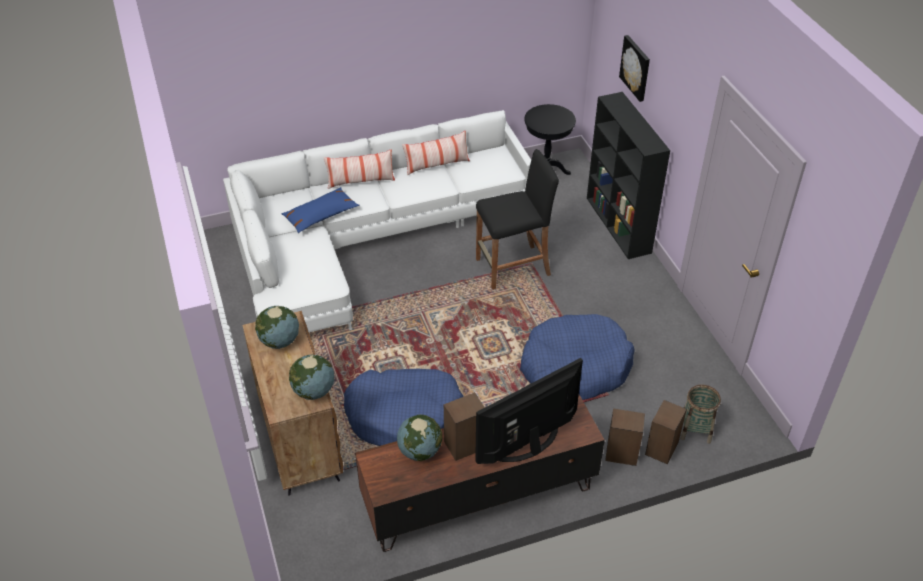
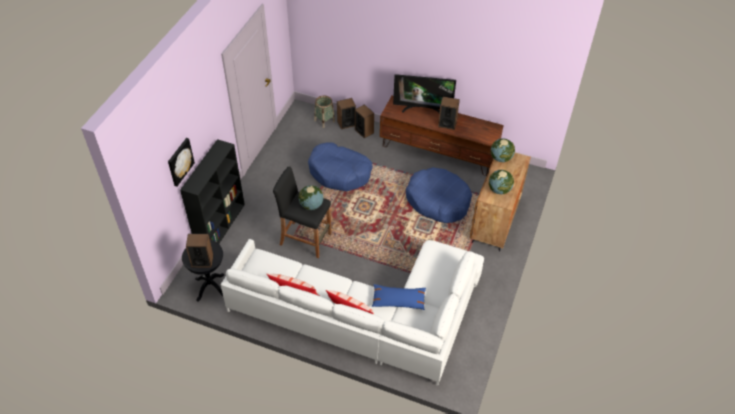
camera: 140 degrees left, 5 degrees up
globe [397,414,442,461] -> globe moved to [298,185,323,210]
none -> speaker [186,234,213,268]

